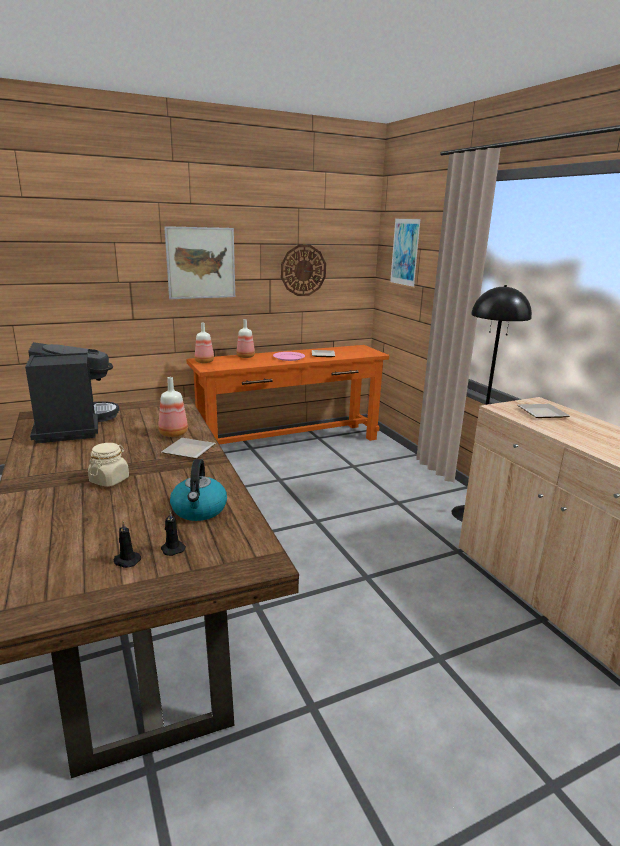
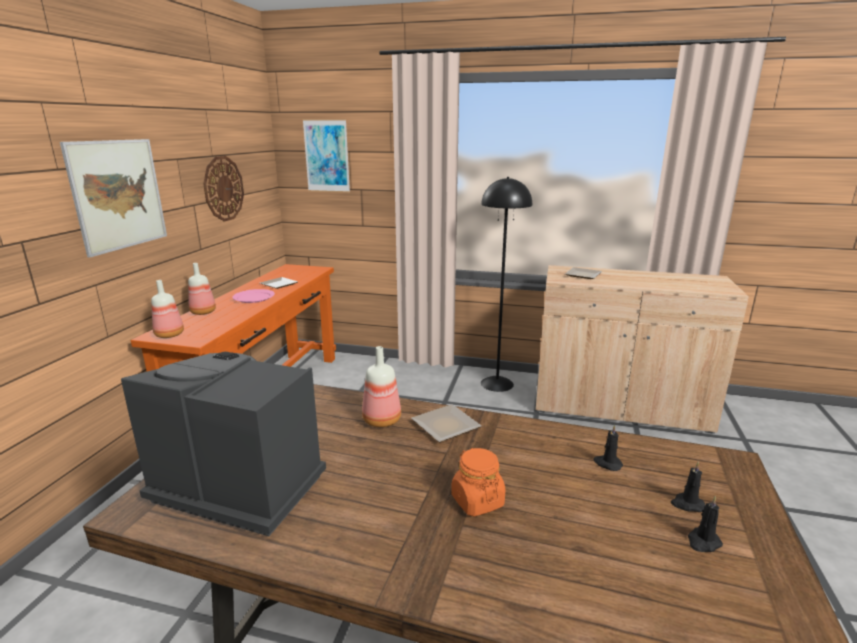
camera: 50 degrees left, 0 degrees up
beige jar [88,443,129,487] -> orange jar [451,448,506,516]
kettle [170,459,227,521] -> black candle [594,424,623,471]

